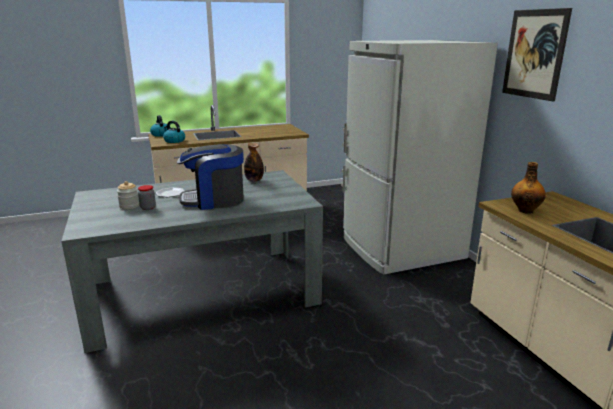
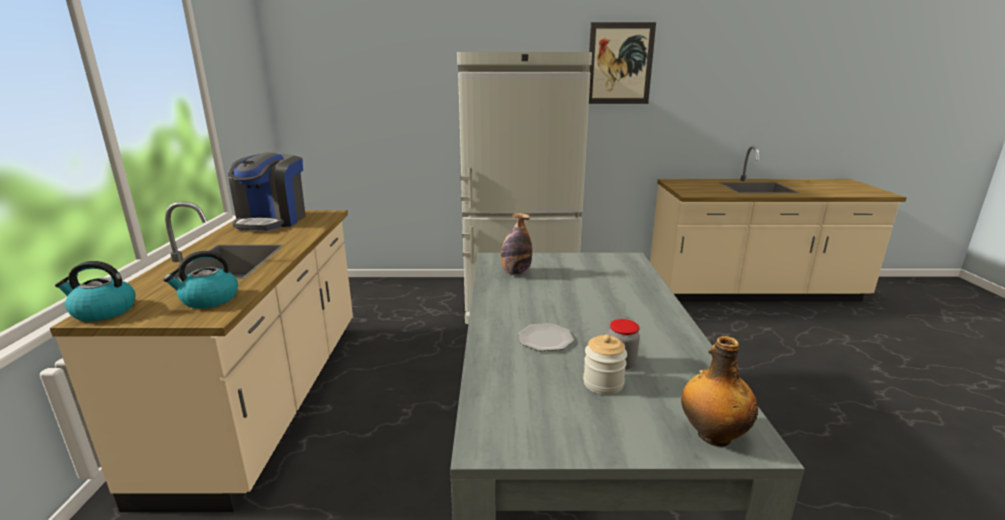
camera: 70 degrees left, 0 degrees up
coffee machine [177,144,244,210] -> coffee machine moved to [228,152,306,230]
bottle [511,162,546,214] -> bottle moved to [681,336,758,447]

